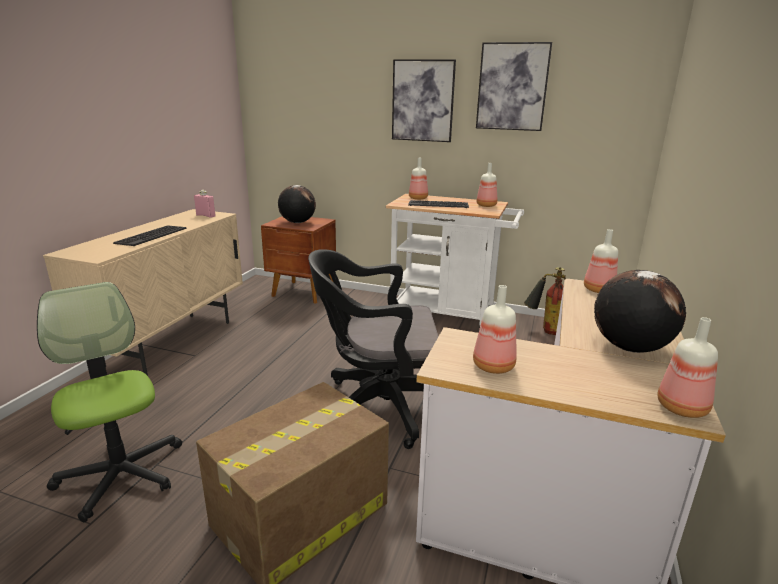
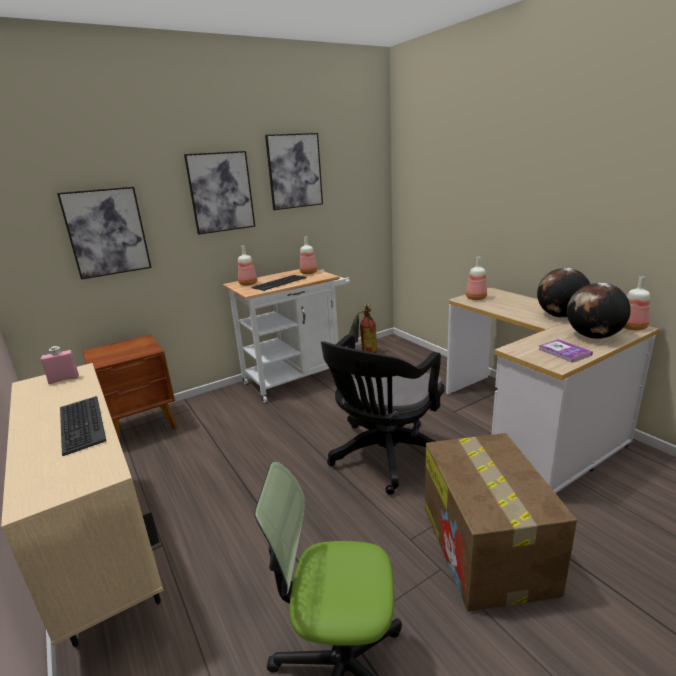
camera: 50 degrees left, 0 degrees up
globe [278,185,316,223] -> globe moved to [567,283,631,339]
bottle [473,285,517,374] -> book [539,339,593,363]
none -> picture [57,187,151,280]

